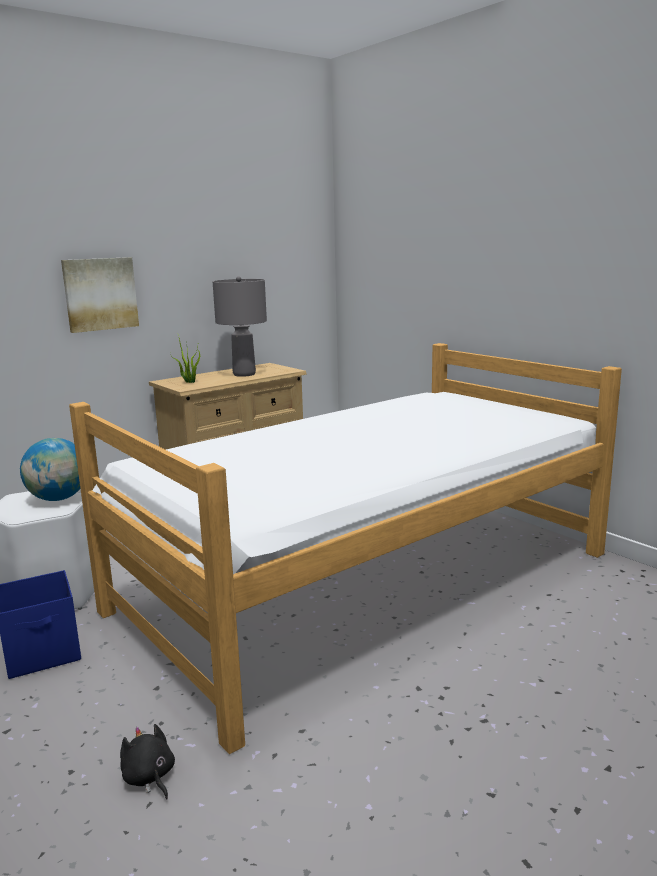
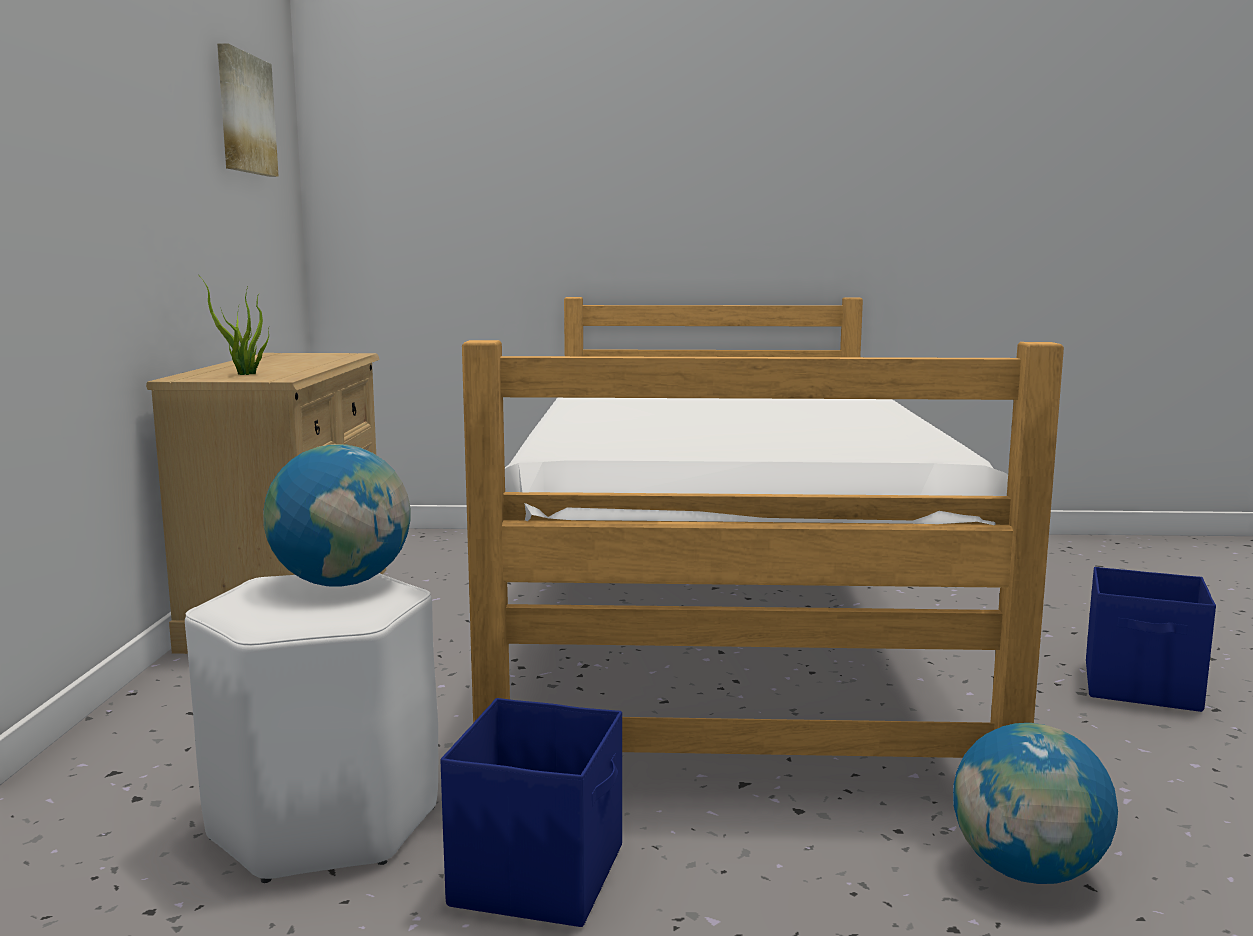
camera: 50 degrees left, 5 degrees down
picture [61,257,139,333] -> picture moved to [217,43,279,177]
black plush toy [120,724,175,799] -> globe [953,723,1118,884]
grey table lamp [213,276,267,377] -> none
none -> blue storage box [1086,567,1216,712]

